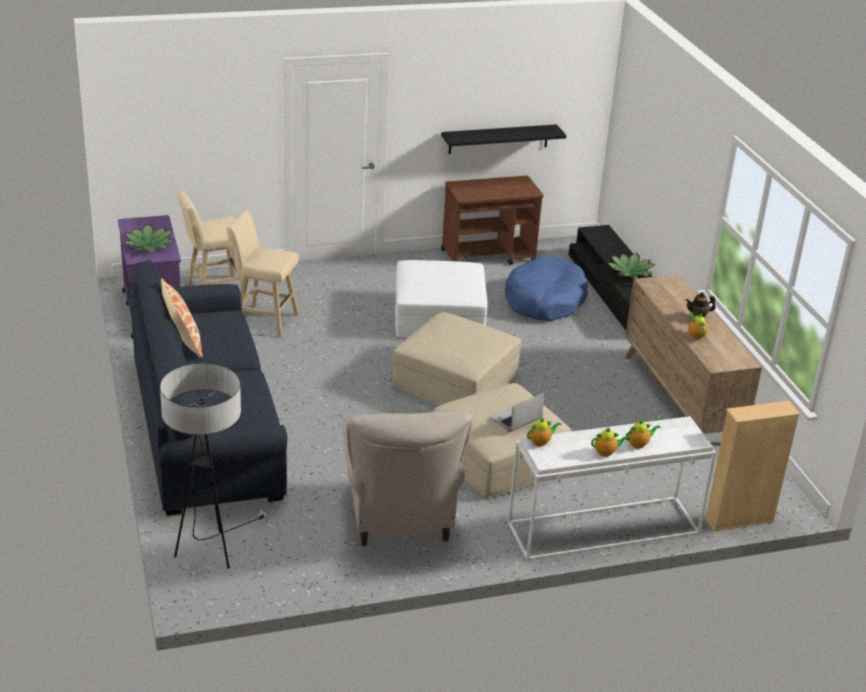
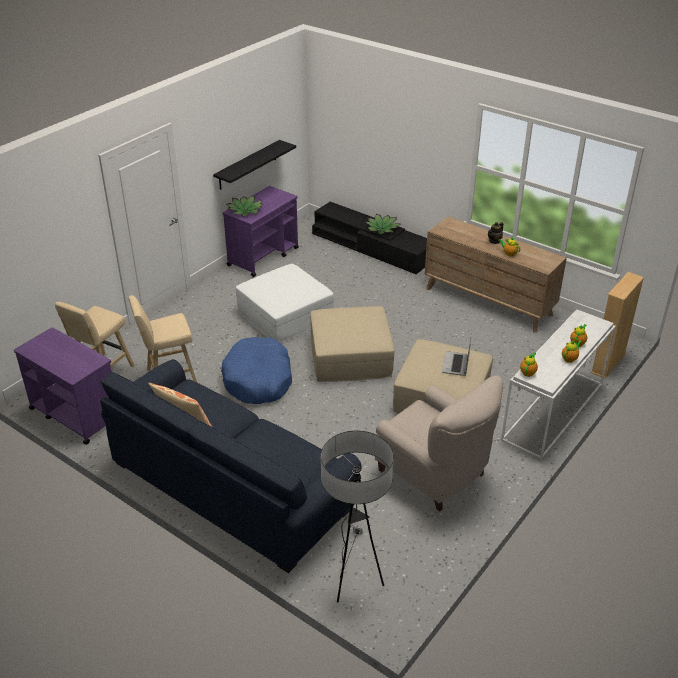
camera: 35 degrees left, 5 degrees up
potted plant [123,224,174,253] -> potted plant moved to [227,195,263,217]
brown cart [441,176,543,265] -> purple cart [223,186,299,277]
blue dog bed [505,256,588,321] -> blue dog bed moved to [221,337,292,404]

